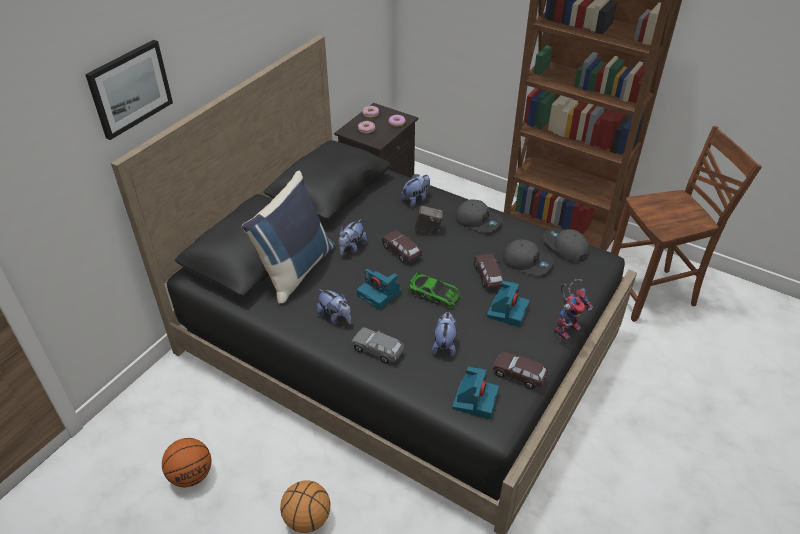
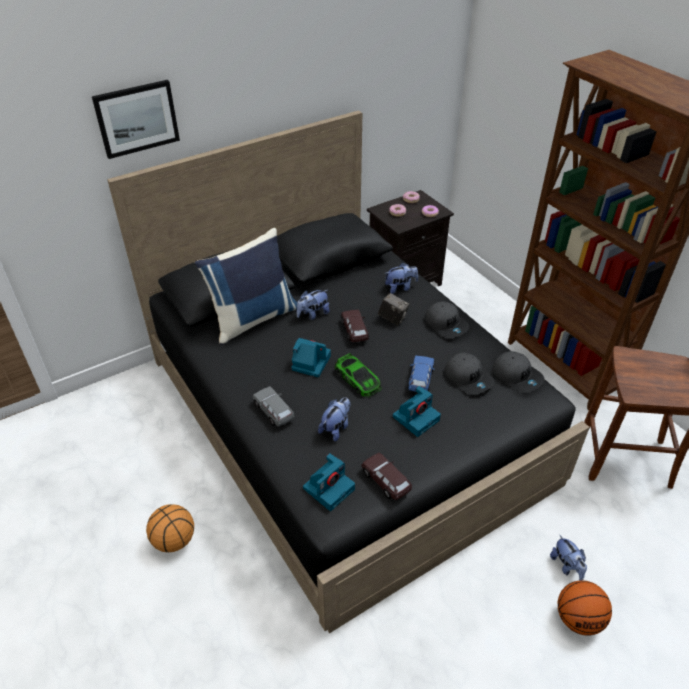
camera: 25 degrees right, 0 degrees up
basketball [162,438,211,487] -> basketball moved to [557,580,612,635]
plush toy [317,289,351,325] -> plush toy moved to [550,535,587,580]
camera [357,269,401,310] -> camera turned 135 degrees clockwise [291,338,331,377]
brown toy car [474,254,505,289] -> blue toy car [408,356,435,392]
grey cap [543,228,589,262] -> grey cap turned 150 degrees clockwise [492,351,545,393]
toy robot [554,279,593,341] -> none

